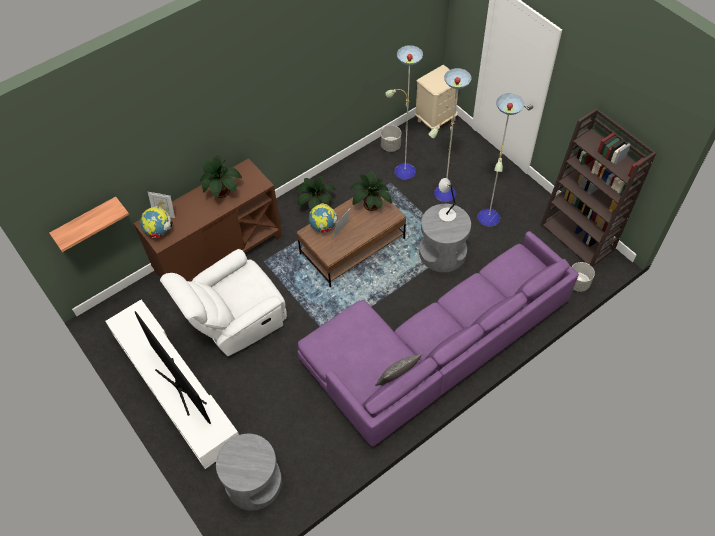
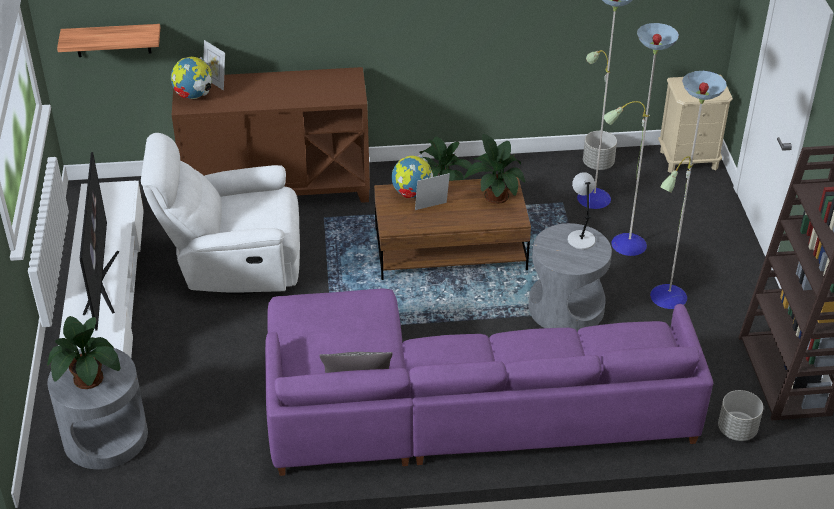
camera: 30 degrees right, 15 degrees down
potted plant [200,155,242,198] -> potted plant moved to [47,316,120,389]

